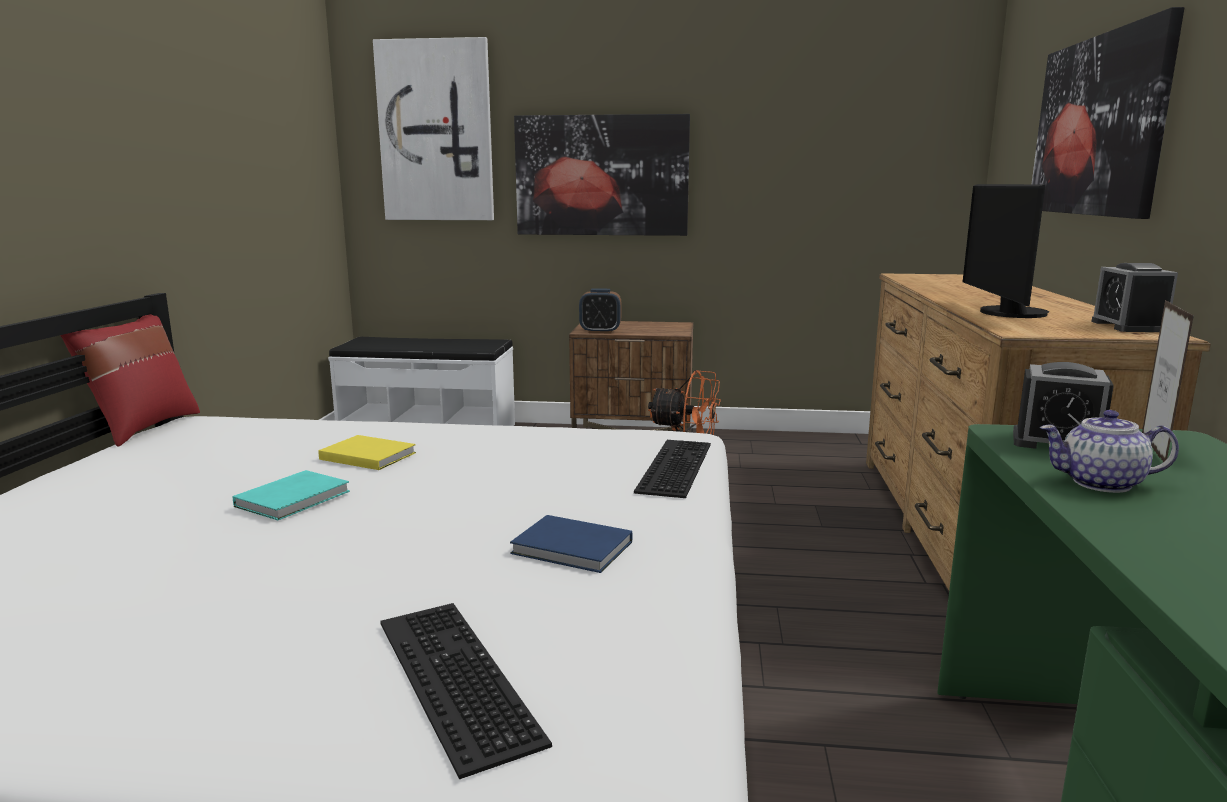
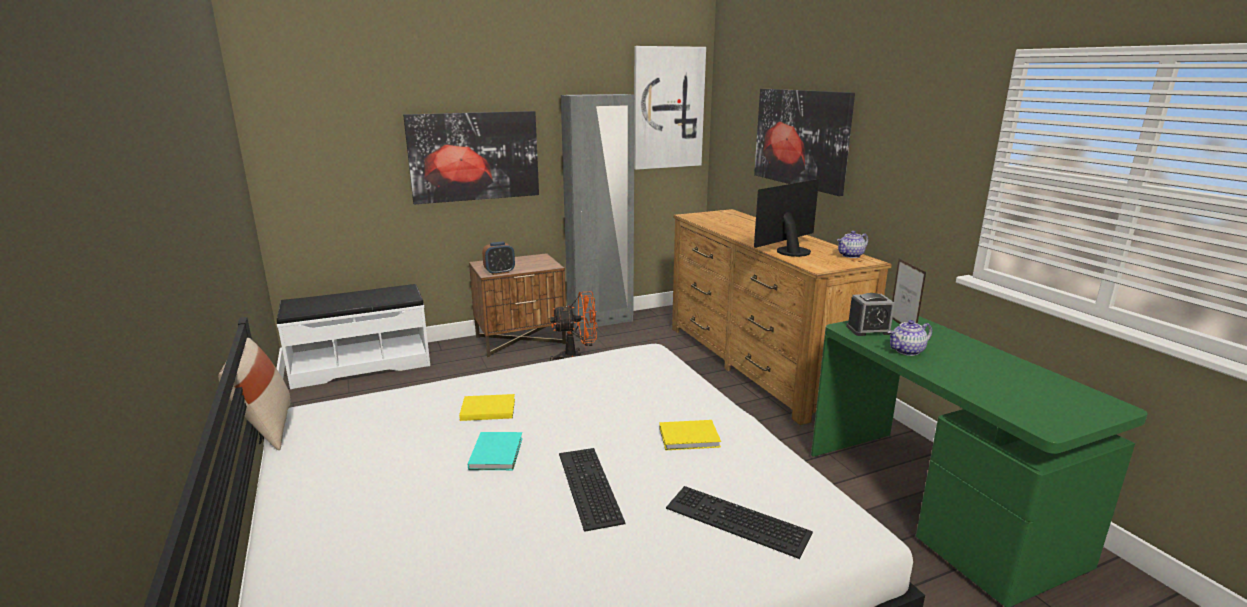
camera: 30 degrees left, 5 degrees up
red pillow [60,314,200,446] -> beige pillow [218,338,291,450]
picture [373,37,494,220] -> picture moved to [634,46,706,170]
blue book [510,515,632,573] -> yellow book [659,420,721,450]
keyboard [634,440,711,498] -> keyboard moved to [559,448,625,532]
monitor [963,184,1049,318] -> monitor turned 75 degrees clockwise [754,179,819,257]
alarm clock [1091,263,1178,332] -> teapot [837,231,868,258]
none -> grey wardrobe [561,94,635,330]

